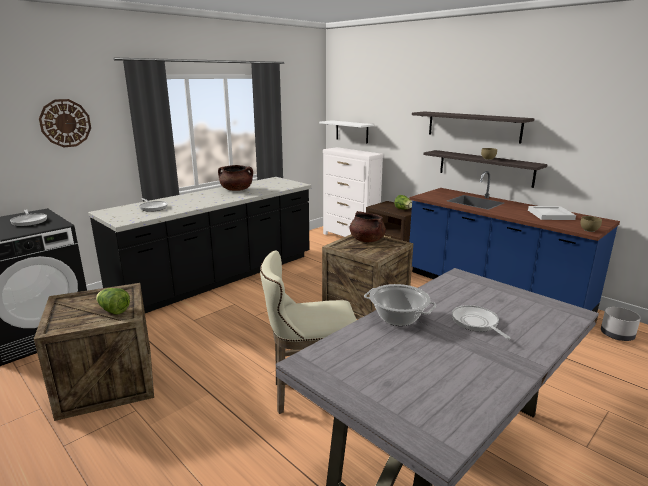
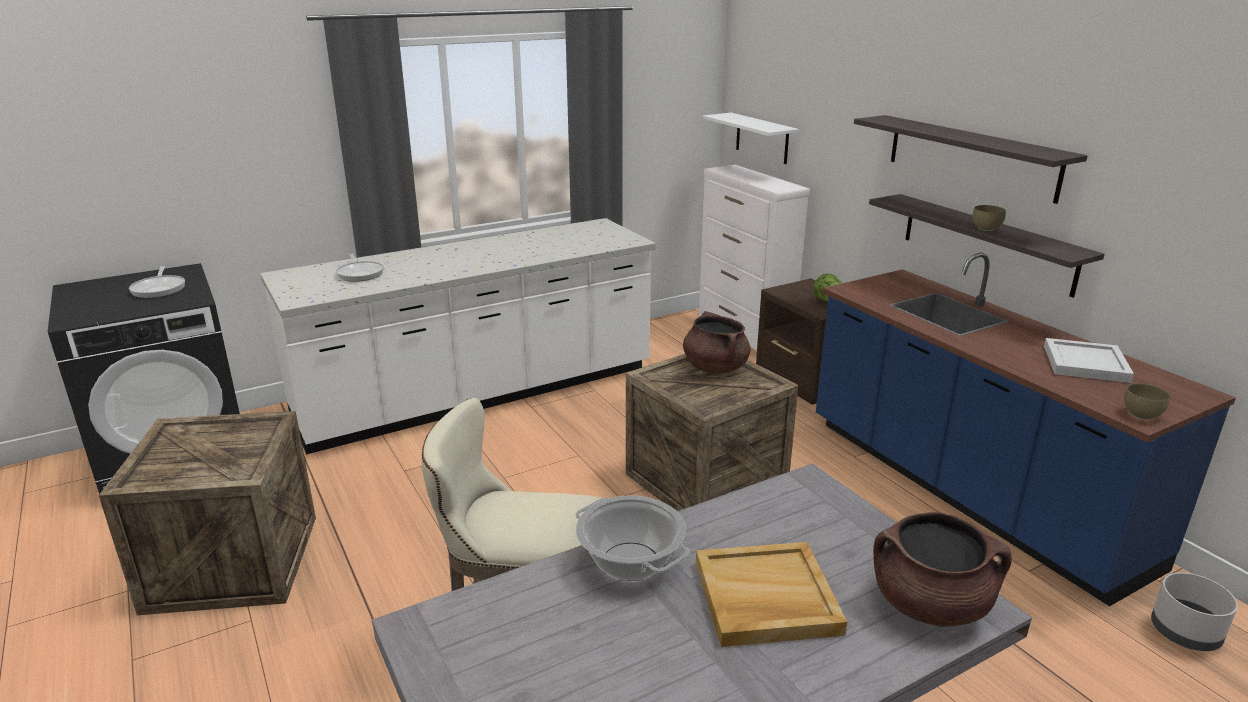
camera: 15 degrees right, 5 degrees up
wall clock [39,99,91,147] -> none
black counter [88,177,312,313] -> white counter [260,218,655,454]
lettuce [96,288,130,315] -> none
brown cooking pot [218,165,253,191] -> brown cooking pot moved to [873,512,1012,627]
frying pan [452,305,510,339] -> beige tray [696,542,847,647]

